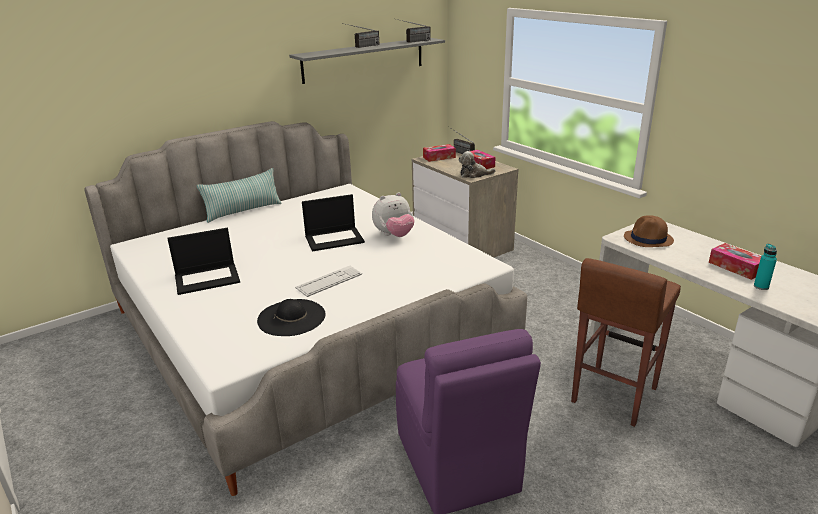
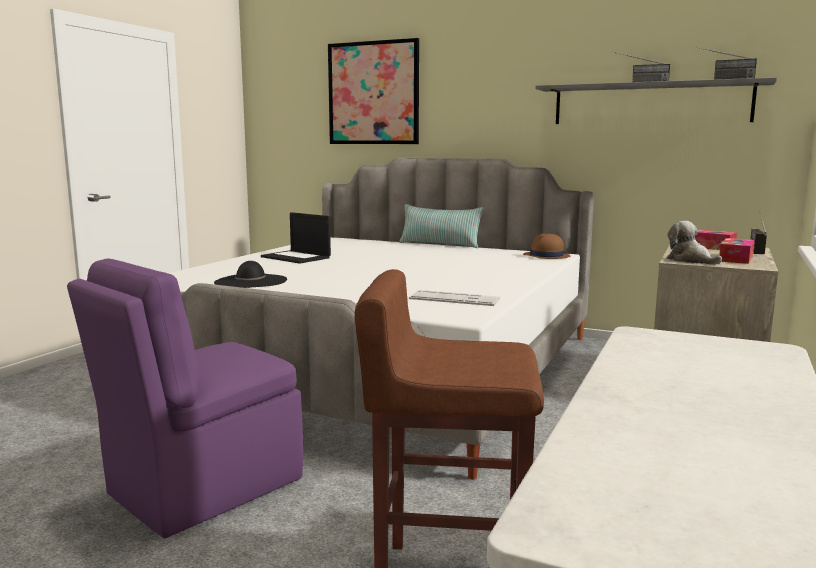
camera: 60 degrees right, 15 degrees down
keyboard [295,266,362,297] -> keyboard moved to [409,290,500,306]
laptop [302,194,365,251] -> none
plush toy [372,192,414,237] -> none
brown hat [624,215,674,247] -> brown hat moved to [523,233,570,259]
tissue box [709,243,761,280] -> none
turquoise bottle [754,244,777,290] -> none
none -> picture [328,38,419,144]

